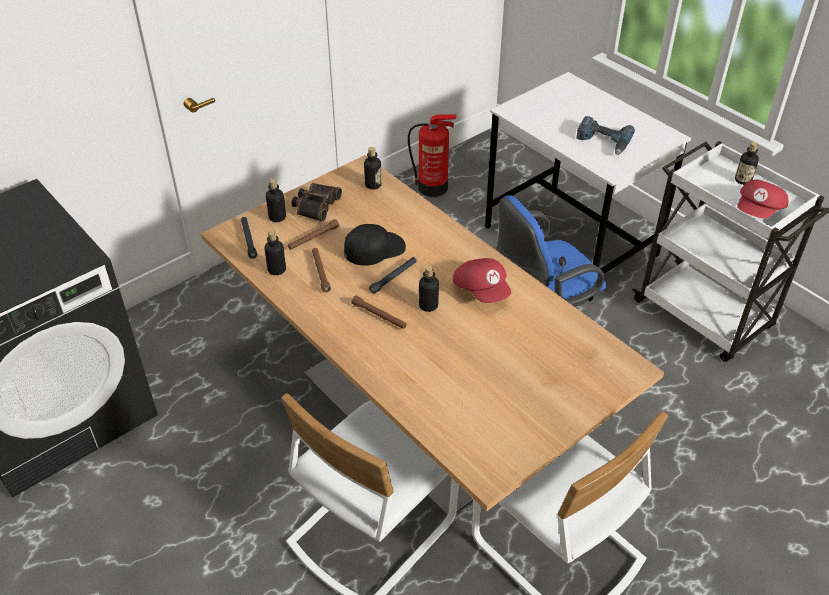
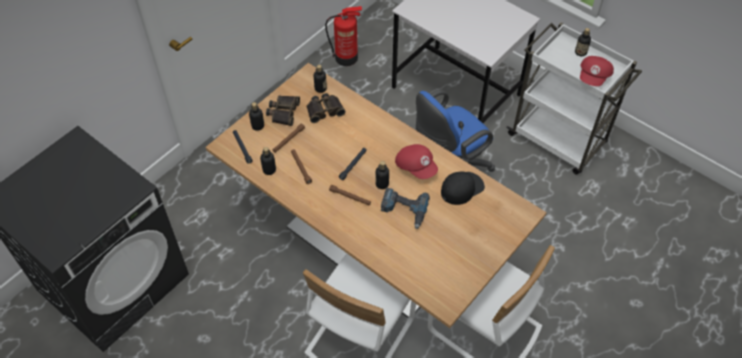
camera: 10 degrees left, 10 degrees up
black cap [344,224,406,266] -> black cap moved to [441,171,485,205]
power drill [576,116,635,155] -> power drill moved to [381,188,430,229]
none -> binoculars [307,93,346,123]

